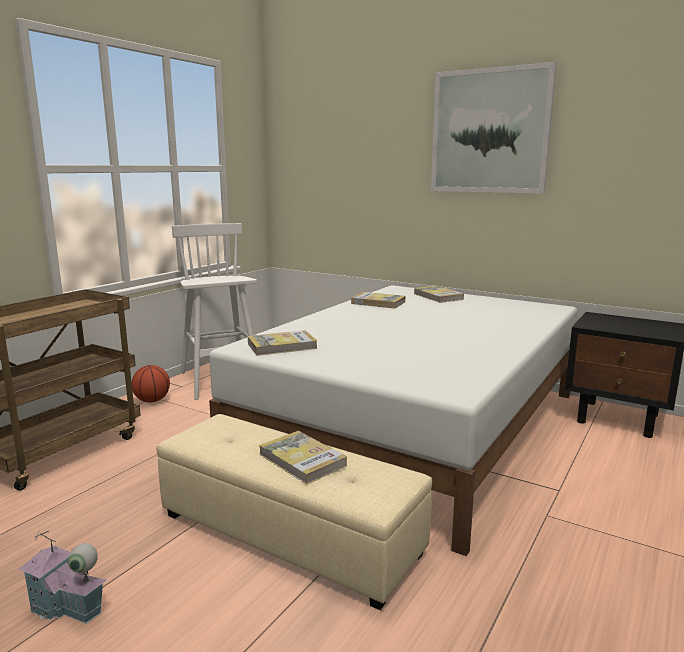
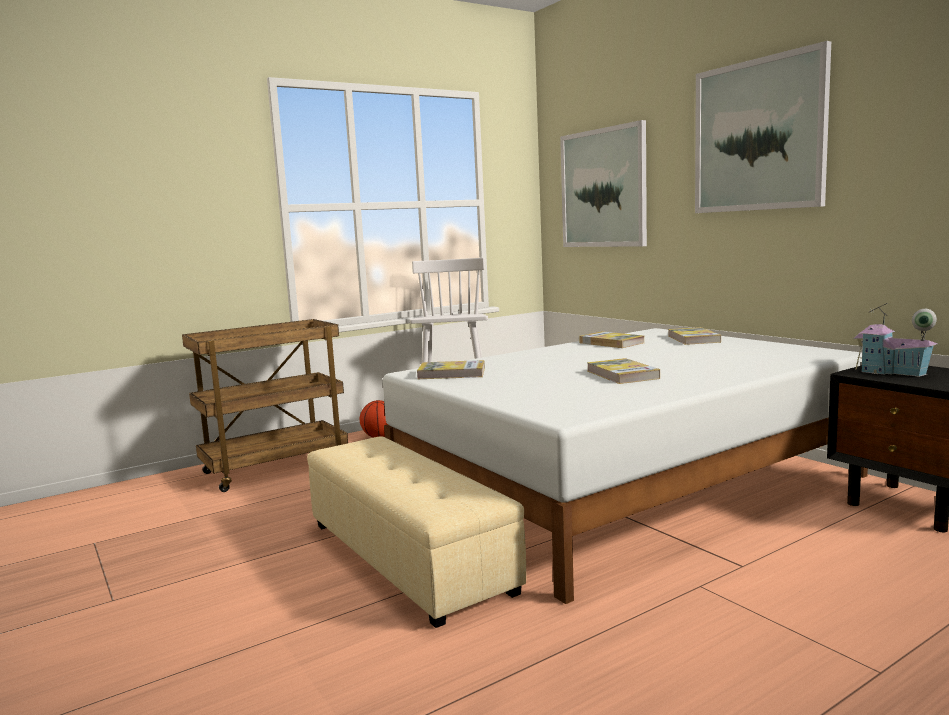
camera: 25 degrees right, 5 degrees down
toy house [18,531,107,624] -> toy house moved to [853,303,937,377]
book [259,431,347,485] -> book moved to [587,358,660,384]
none -> picture [560,120,647,247]

